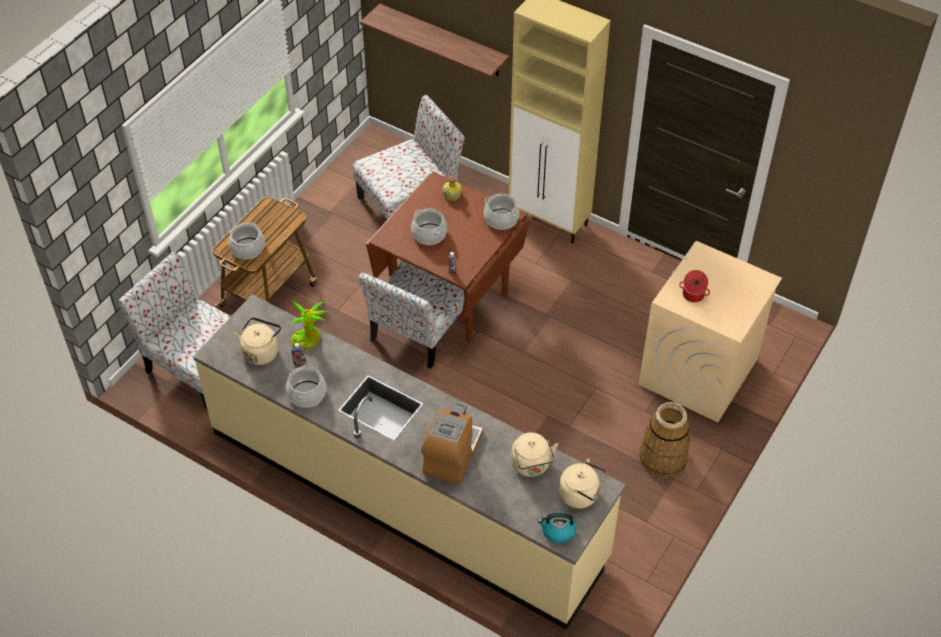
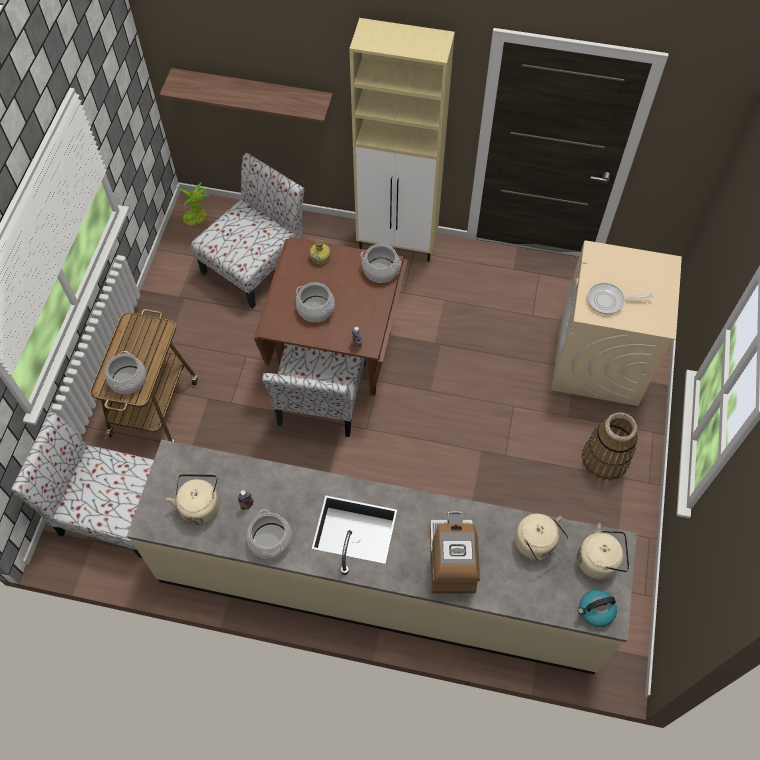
camera: 20 degrees left, 10 degrees up
potted plant [290,300,328,350] -> potted plant moved to [177,182,209,226]
cooking pot [679,270,710,302] -> frying pan [587,282,654,314]

